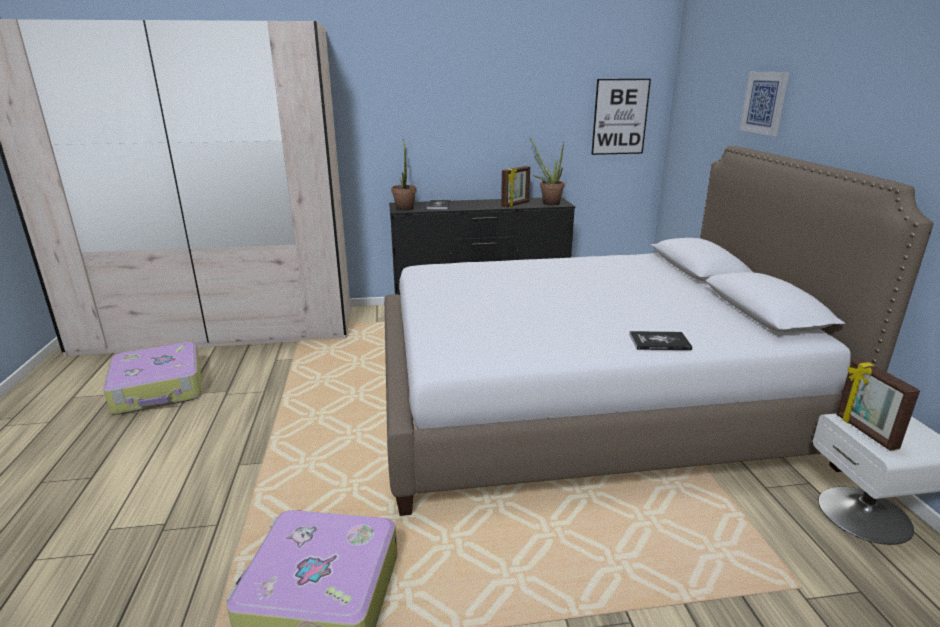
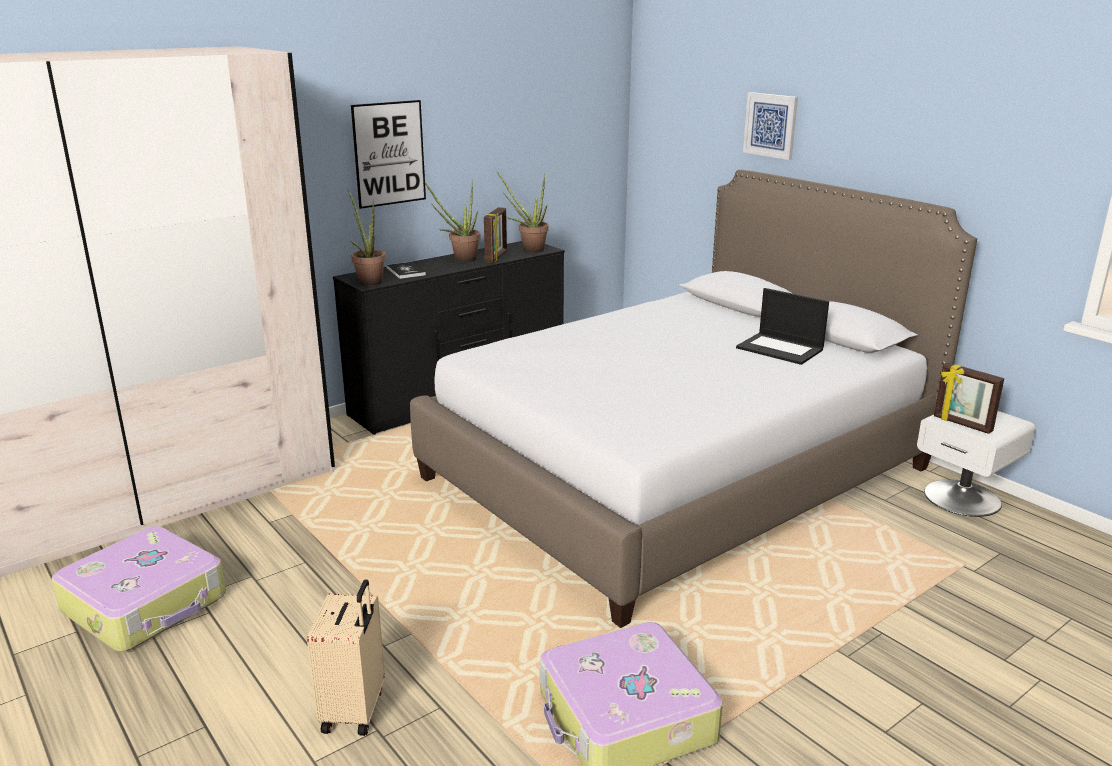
camera: 30 degrees left, 0 degrees up
picture [591,79,651,155] -> picture moved to [351,100,426,209]
book [629,331,693,350] -> none
none -> beige suitcase [307,579,385,736]
none -> potted plant [424,181,481,262]
none -> laptop [736,288,829,365]

